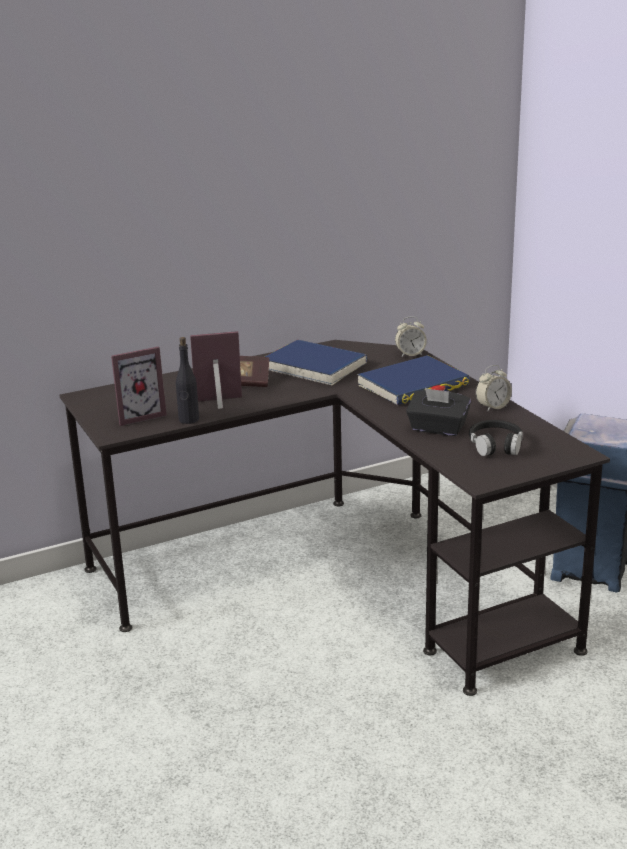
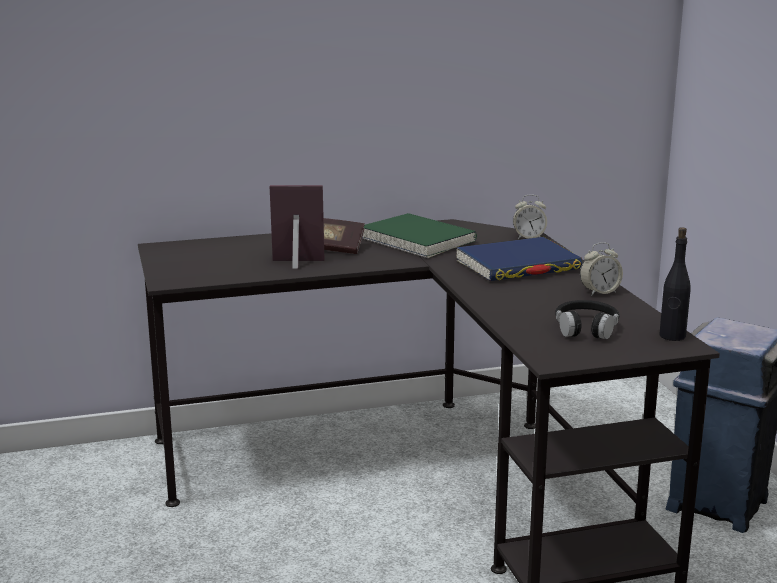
camera: 10 degrees right, 5 degrees down
picture frame [111,347,167,426] -> none
black bottle [176,337,199,424] -> black bottle moved to [659,227,691,341]
blue book [265,340,367,385] -> green book [362,213,477,258]
black tissue box [406,388,471,436] -> none

